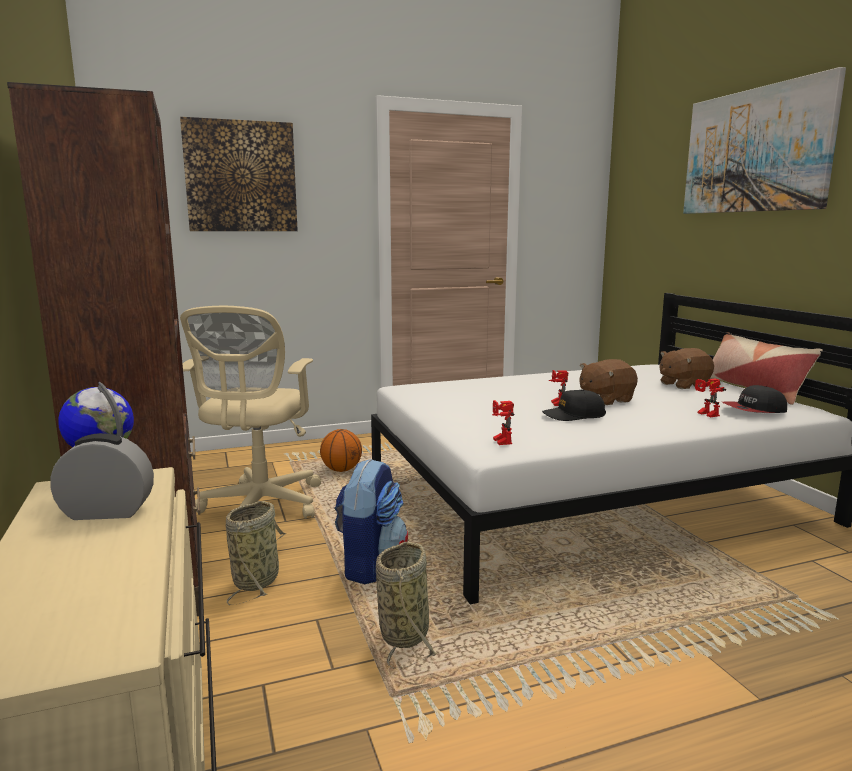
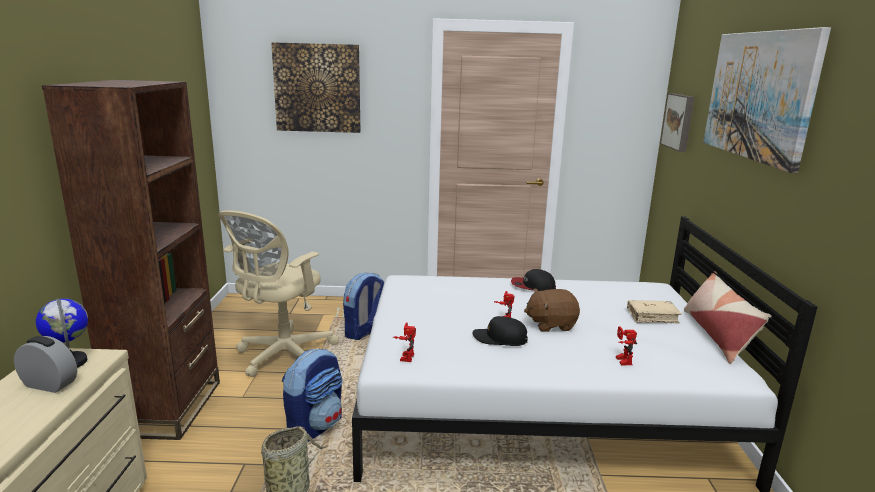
camera: 20 degrees right, 5 degrees up
basket [226,501,286,605] -> none
basketball [320,429,362,472] -> backpack [343,272,384,340]
brown plush toy [659,348,714,389] -> beige book [627,300,682,323]
cap [722,385,787,413] -> cap moved to [511,269,556,291]
none -> picture [660,93,695,152]

